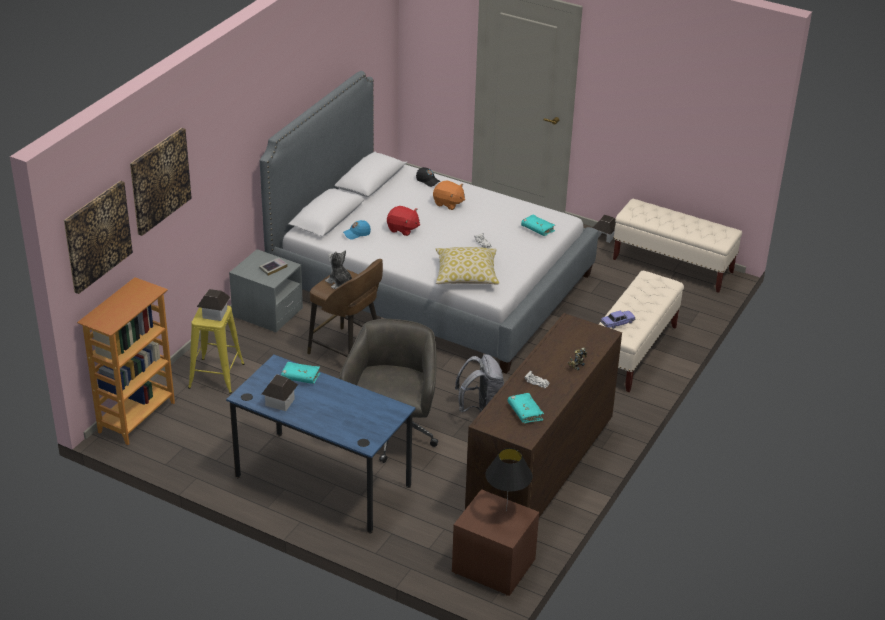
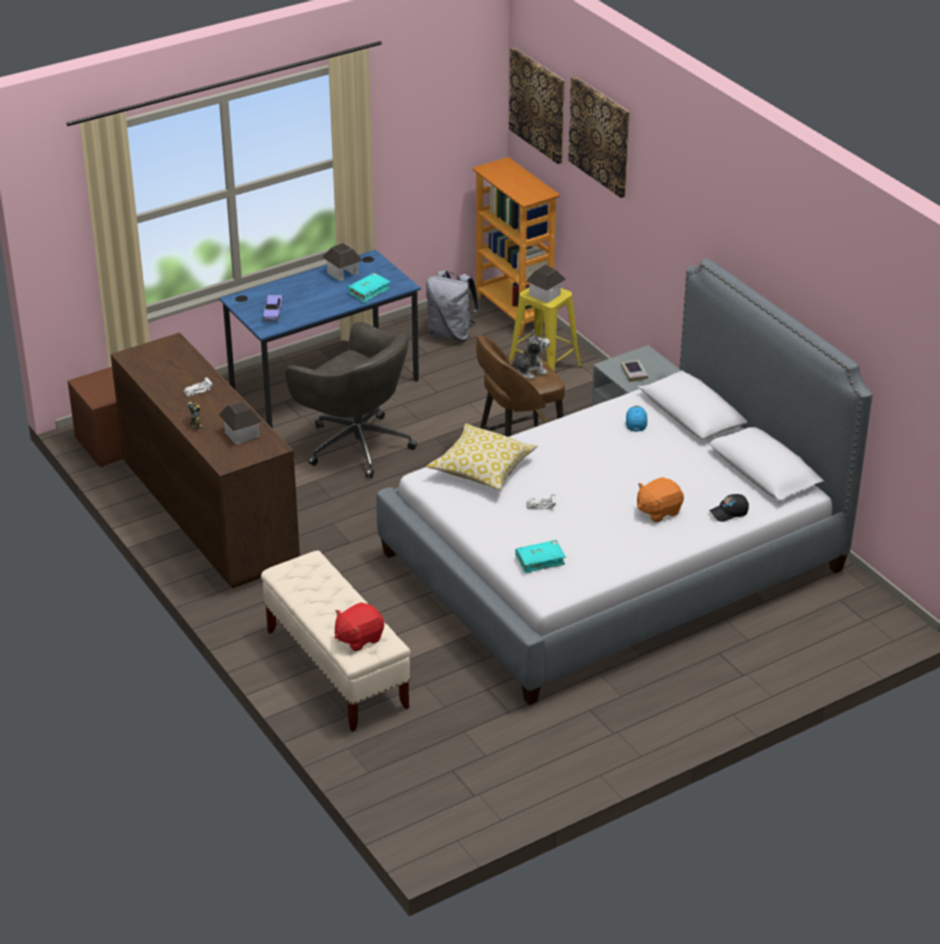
camera: 120 degrees right, 0 degrees up
red plush toy [387,206,420,236] -> red plush toy moved to [335,602,384,651]
grey backpack [455,354,504,412] -> grey backpack moved to [426,270,480,341]
black table lamp [485,448,532,511] -> none
turquoise book [508,393,544,423] -> none
toy house [593,215,616,243] -> toy house moved to [219,401,263,445]
toy car [600,311,636,329] -> toy car moved to [263,295,283,322]
beige bench [613,199,742,293] -> none

